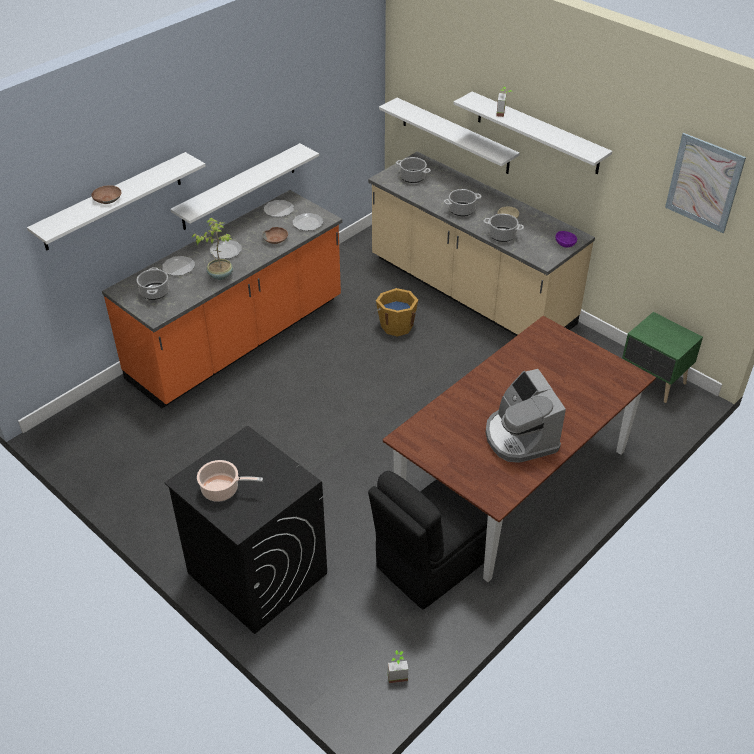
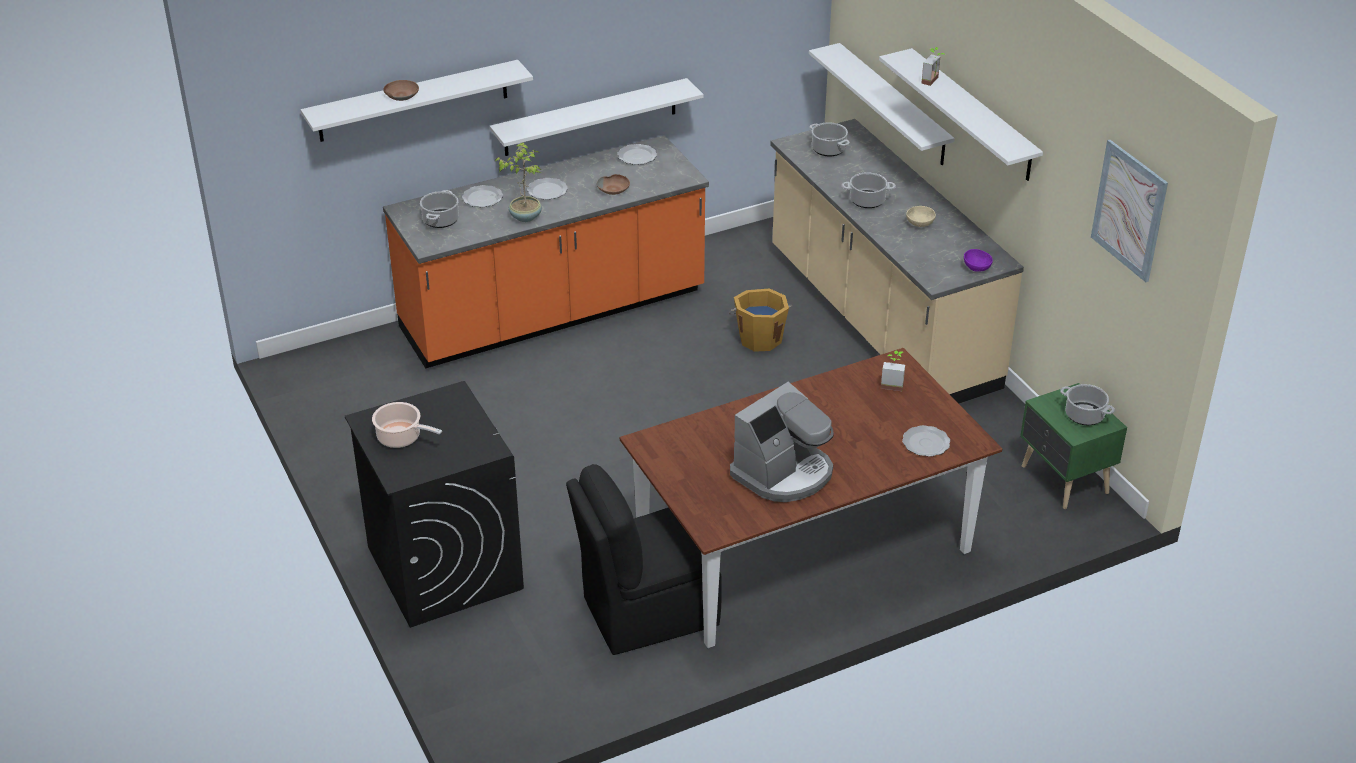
camera: 20 degrees right, 5 degrees down
plate [292,213,323,231] -> plate moved to [902,425,950,457]
potted plant [388,650,408,683] -> potted plant moved to [881,350,905,391]
cooking pot [483,214,524,242] -> cooking pot moved to [1060,384,1115,425]
coffee machine [485,369,566,463] -> coffee machine turned 135 degrees counterclockwise [730,382,834,502]

